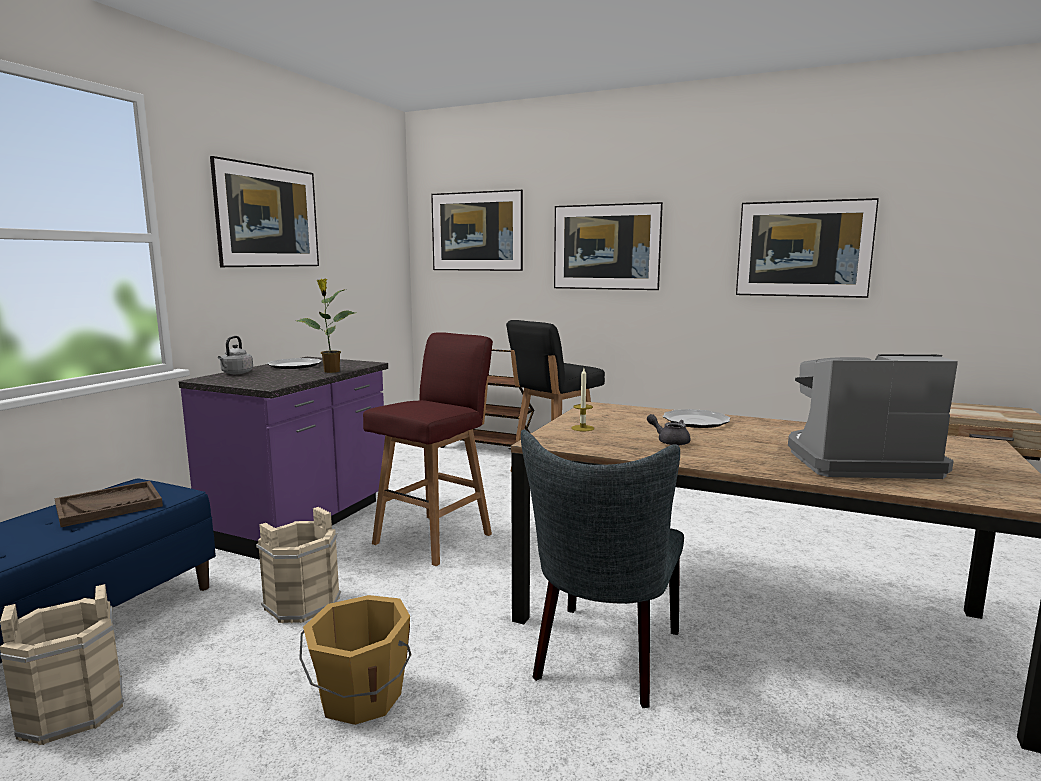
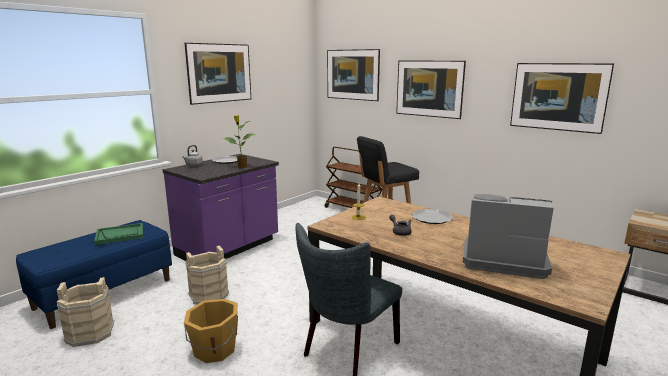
camera: 15 degrees right, 5 degrees up
brown tray [55,481,163,527] -> green tray [94,223,143,245]
red stool [363,332,493,566] -> none

